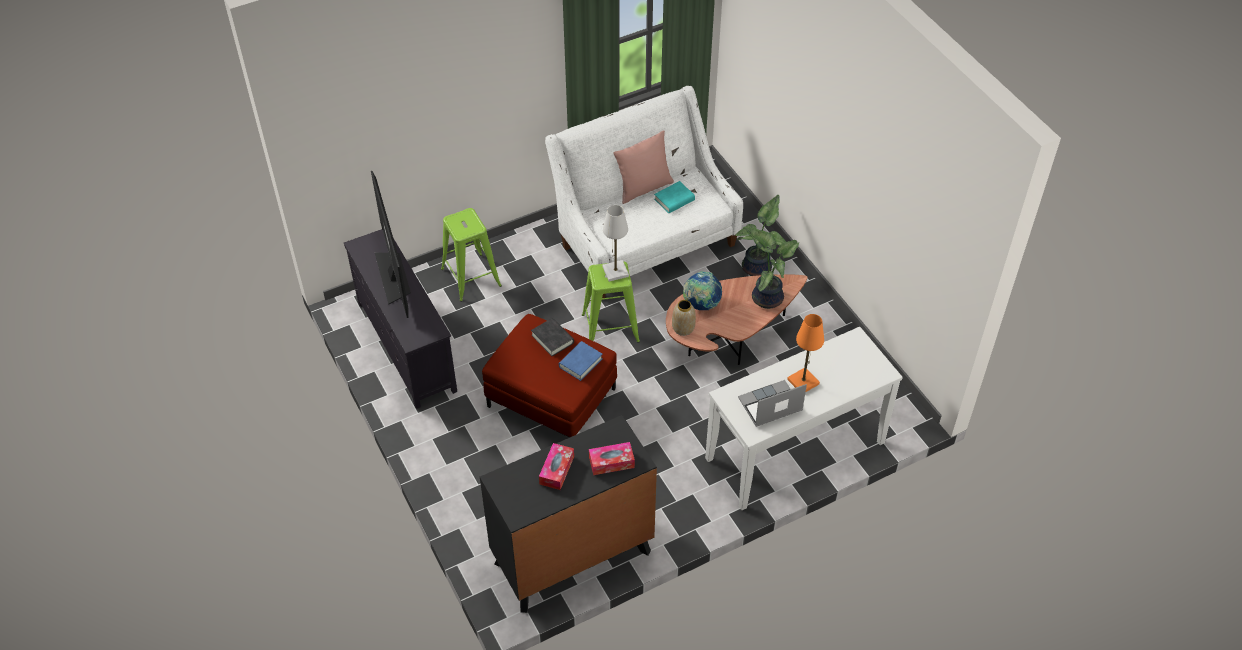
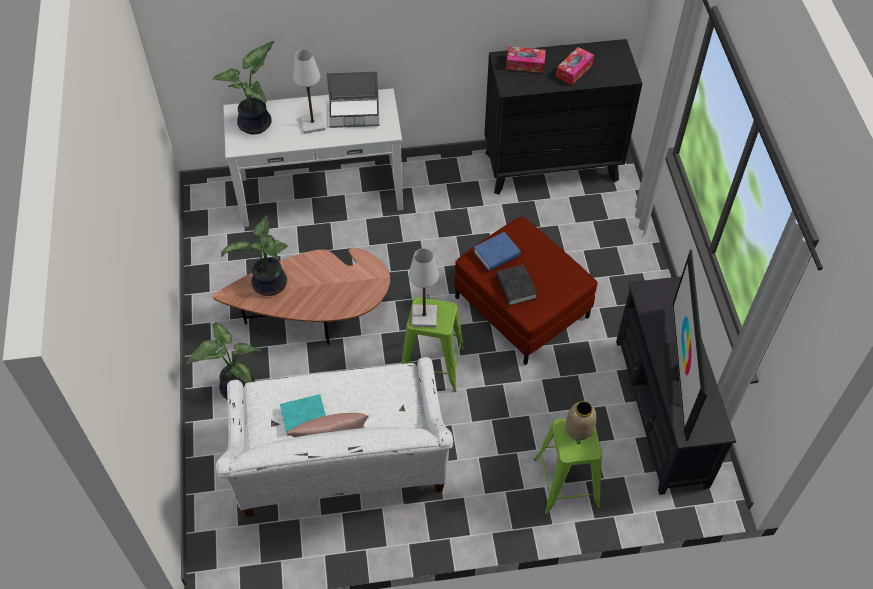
camera: 160 degrees left, 5 degrees up
vase [672,300,696,336] -> vase moved to [565,401,597,440]
globe [683,271,722,310] -> none
orange table lamp [787,314,824,392] -> white table lamp [293,49,326,134]
none -> potted plant [213,41,275,134]

